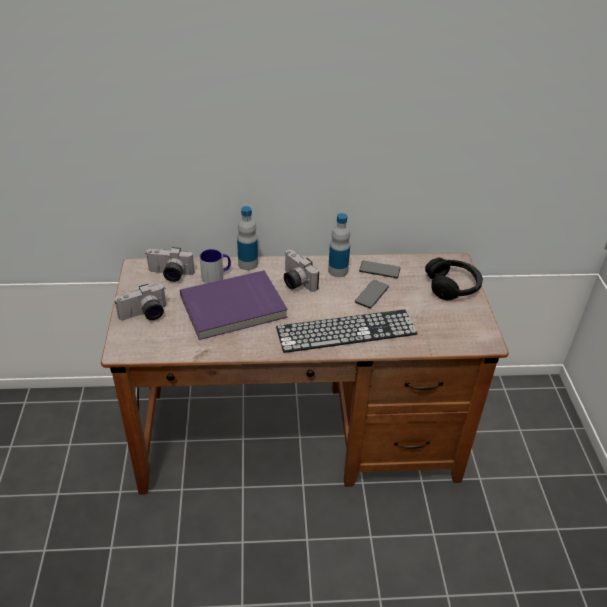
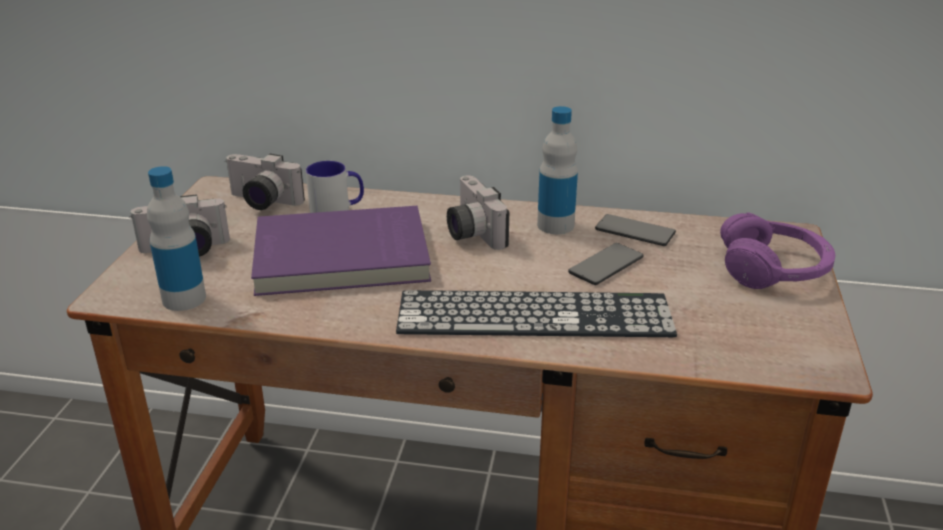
camera: 15 degrees right, 10 degrees down
bottle [237,206,258,270] -> bottle moved to [147,166,206,311]
black headphones [425,258,483,300] -> purple headphones [720,212,835,289]

